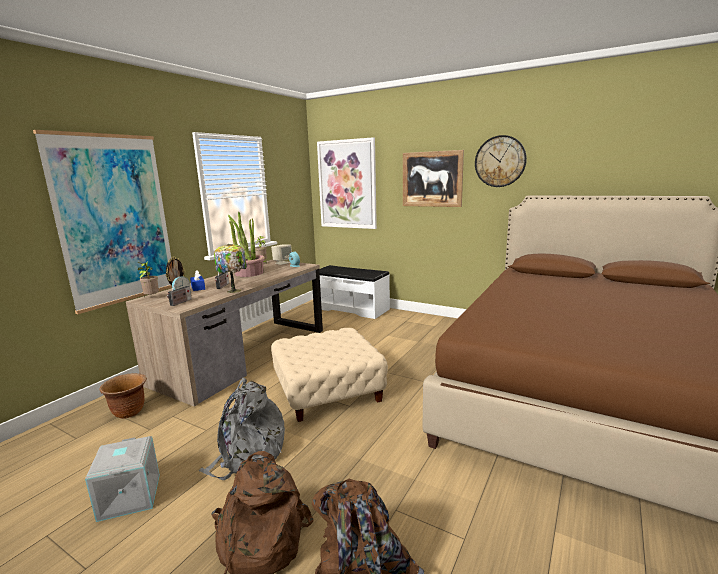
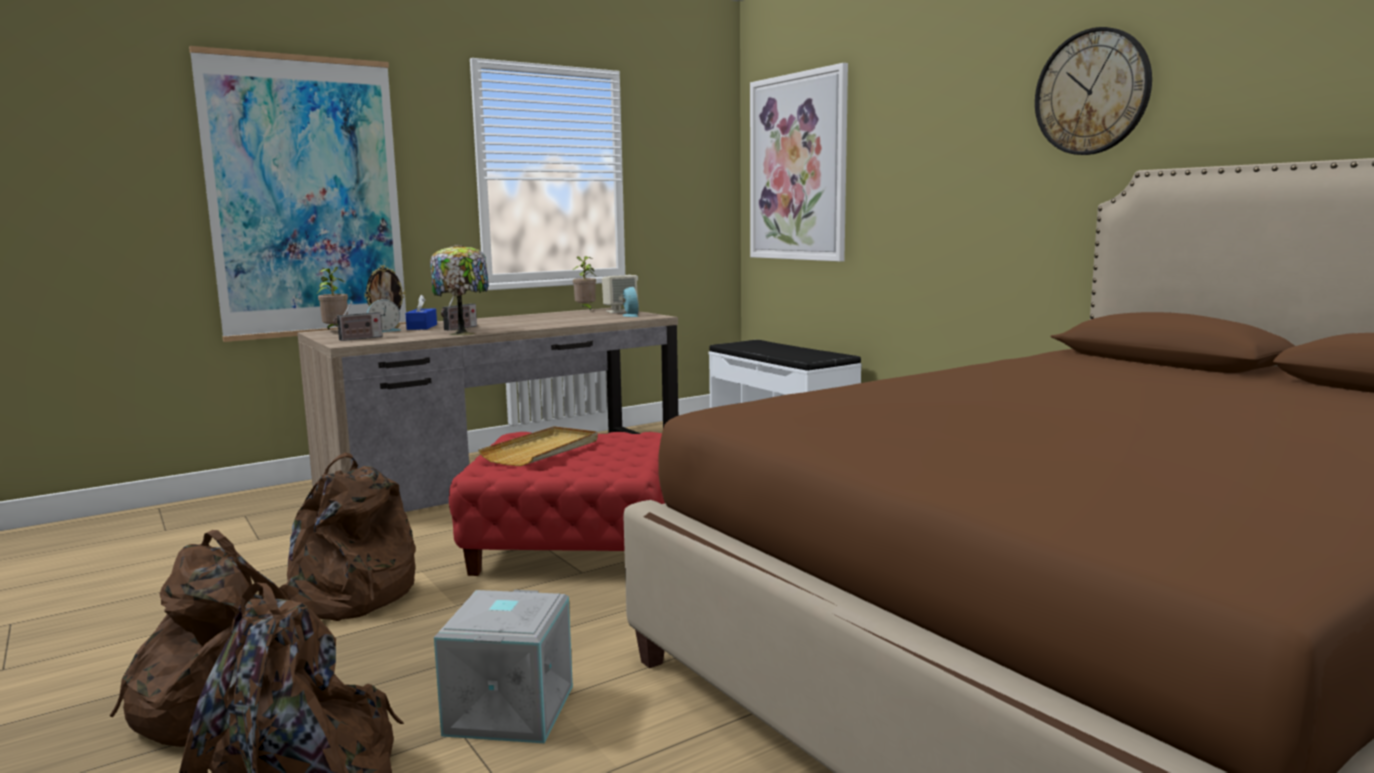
camera: 25 degrees right, 5 degrees down
grey storage box [85,436,160,522] -> grey storage box moved to [434,590,573,743]
brown planter [100,373,147,419] -> none
grey backpack [198,377,285,480] -> brown backpack [280,452,416,621]
potted plant [228,212,265,277] -> none
beige ottoman [271,328,388,422] -> red ottoman [449,432,665,576]
picture [403,150,464,207] -> none
none -> beige tray [478,426,598,466]

